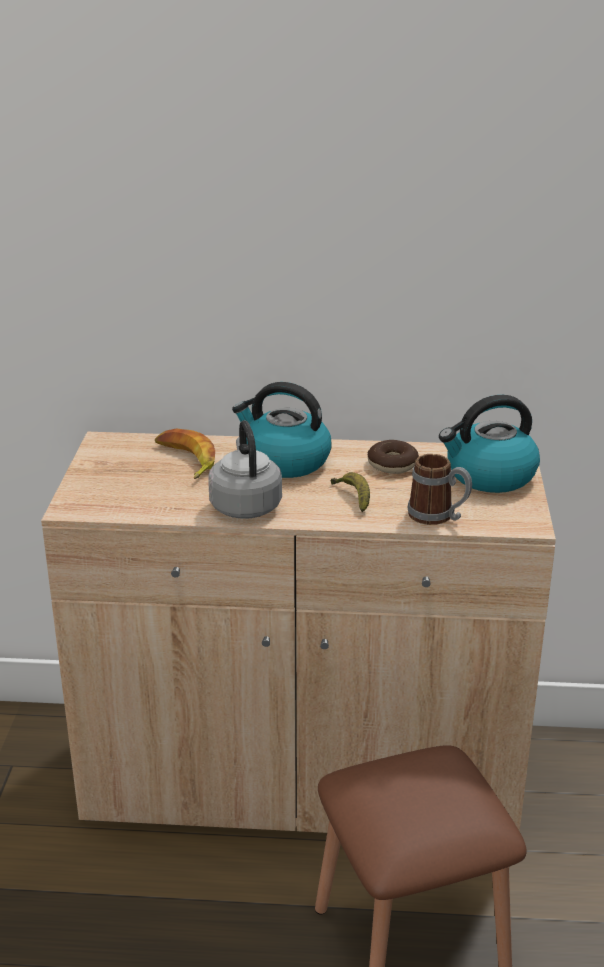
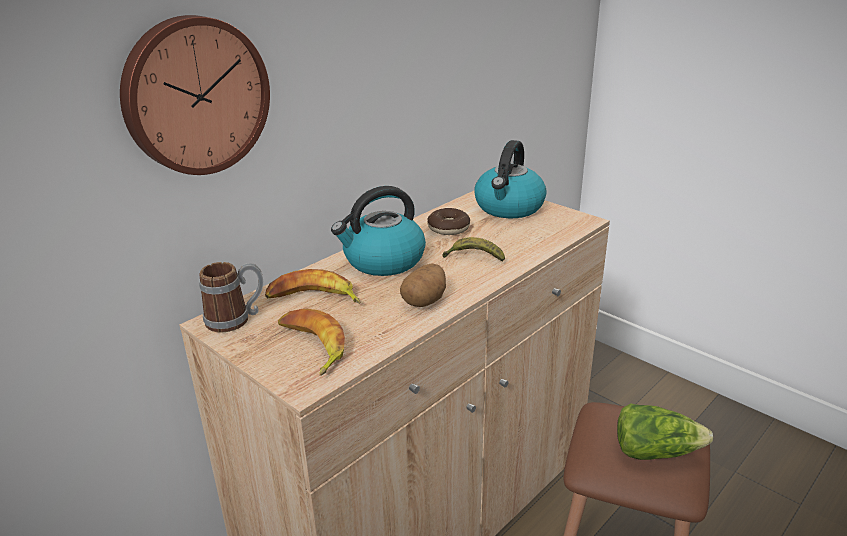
camera: 50 degrees left, 0 degrees up
grey kettle [208,420,282,519] -> potato [400,263,446,307]
mug [408,454,472,525] -> mug moved to [199,262,263,333]
none -> wall clock [120,15,270,175]
none -> banana [278,309,345,376]
none -> lettuce [617,404,713,460]

